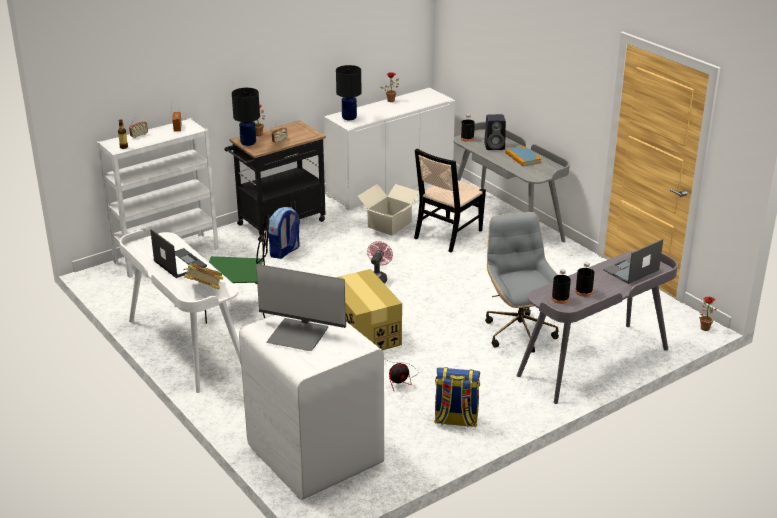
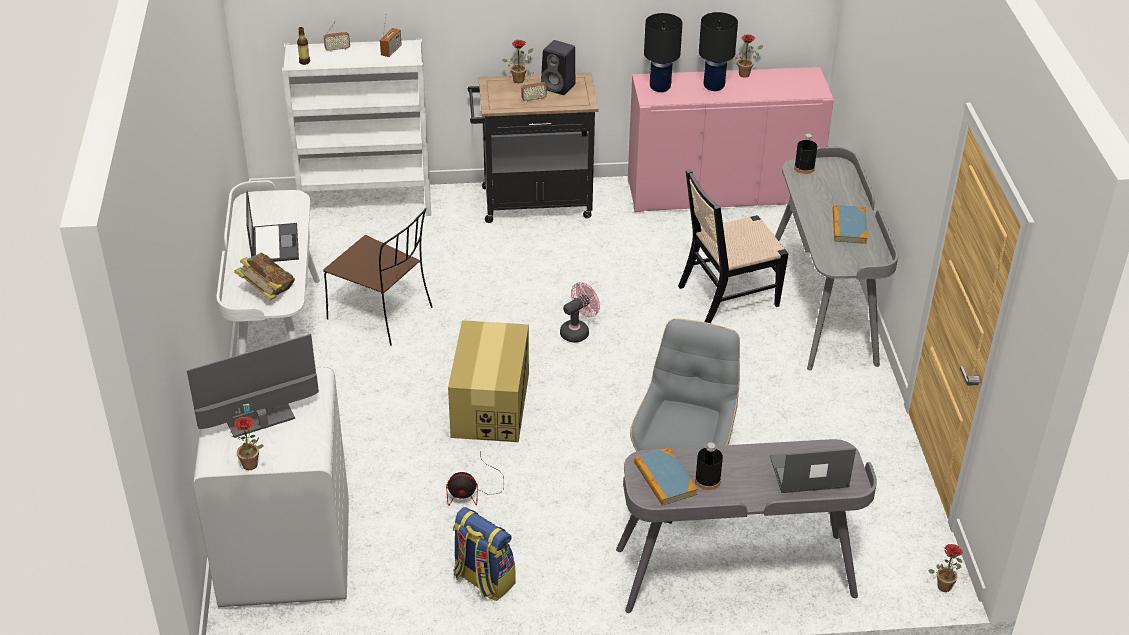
camera: 30 degrees right, 10 degrees up
green chair [205,214,270,324] -> brown chair [323,208,433,346]
black table lamp [232,88,260,146] -> black table lamp moved to [699,12,738,91]
monitor [256,264,346,351] -> monitor turned 105 degrees clockwise [187,334,319,438]
backpack [268,207,300,259] -> none
white cabinet [324,88,455,211] -> pink cabinet [628,67,834,212]
cardboard box [357,184,419,236] -> none
black speaker [484,114,506,150] -> black speaker moved to [541,40,576,95]
black bottle [552,269,571,304] -> book [634,447,698,506]
none -> potted plant [231,417,264,470]

